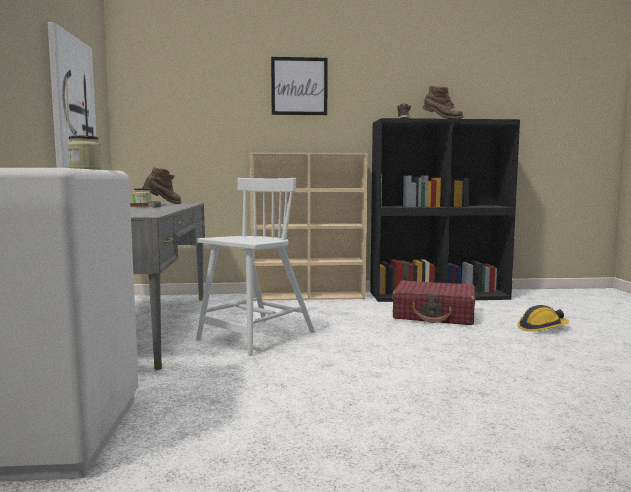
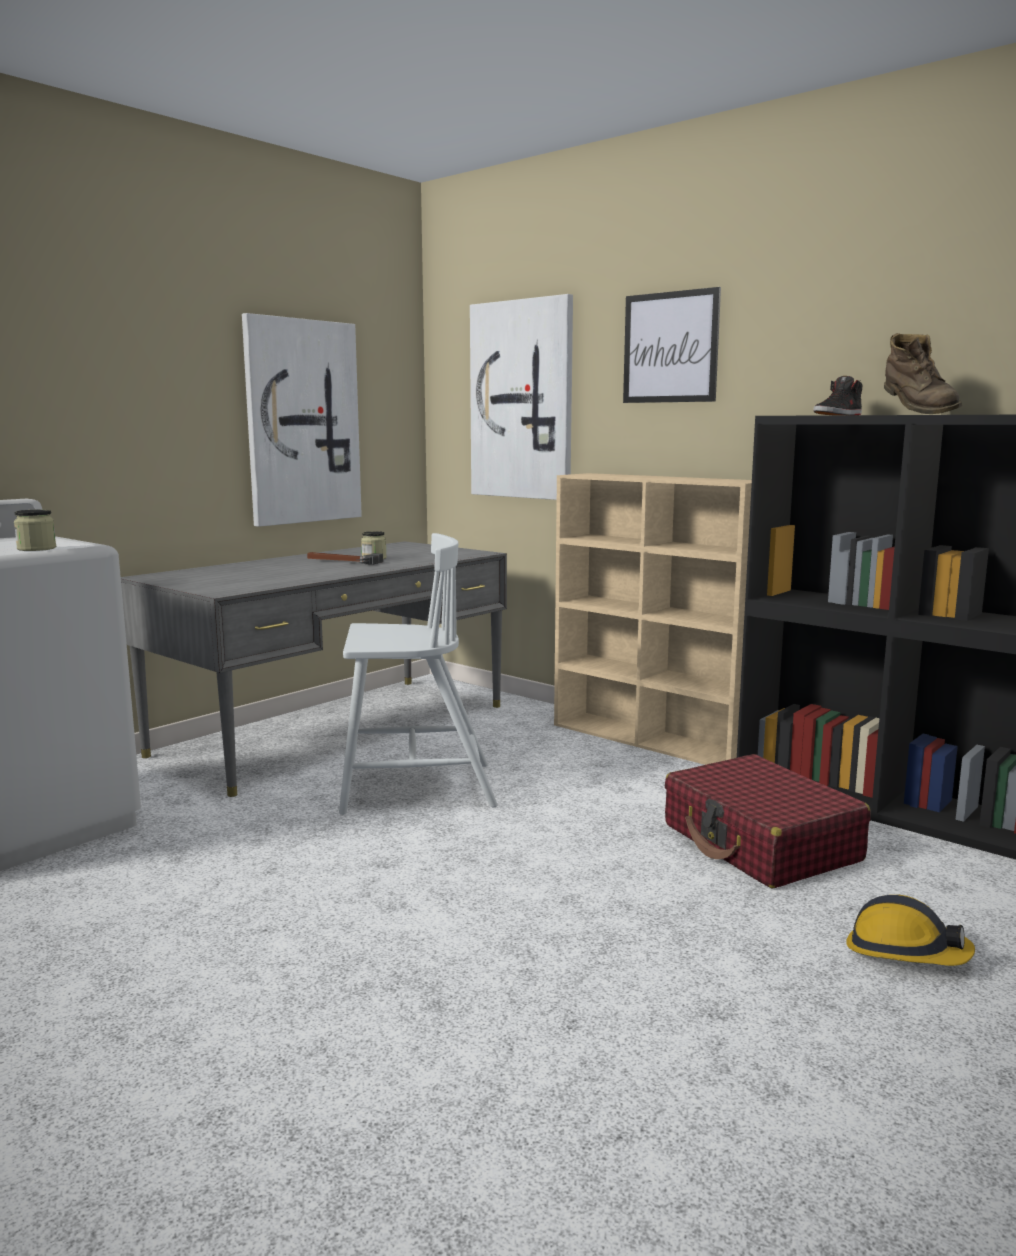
camera: 45 degrees right, 5 degrees up
brown boot [142,167,181,204] -> none
none -> picture [470,294,573,500]

